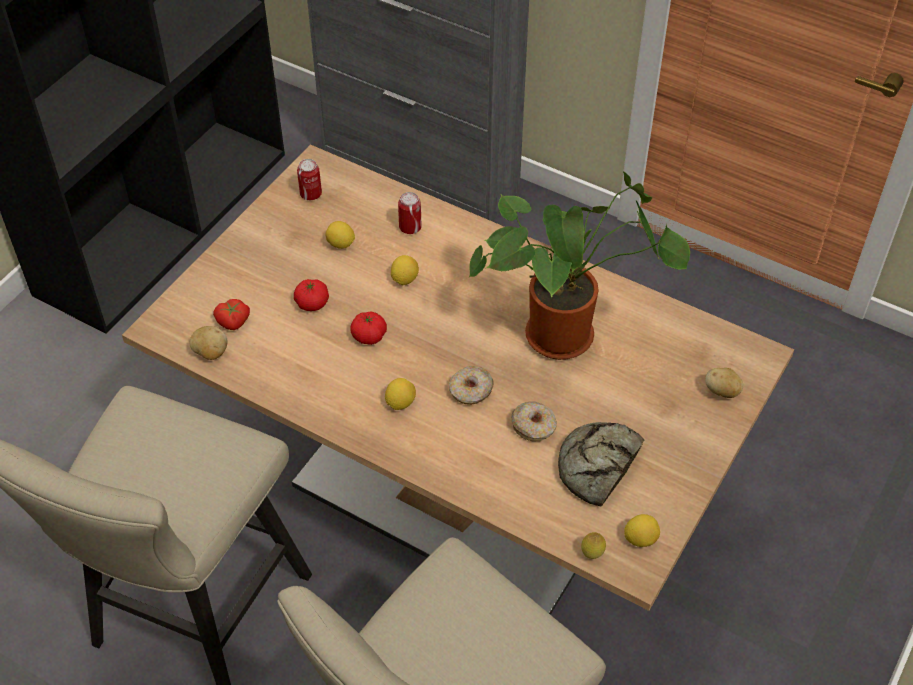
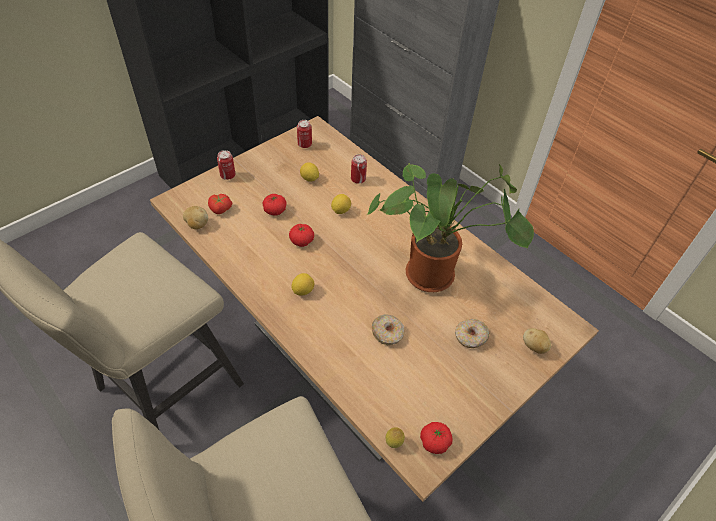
camera: 15 degrees right, 0 degrees up
donut [449,366,494,405] -> donut moved to [455,319,490,348]
bread [558,422,644,506] -> none
lemon [624,514,660,547] -> tomato [420,422,453,454]
none -> can [217,150,235,180]

